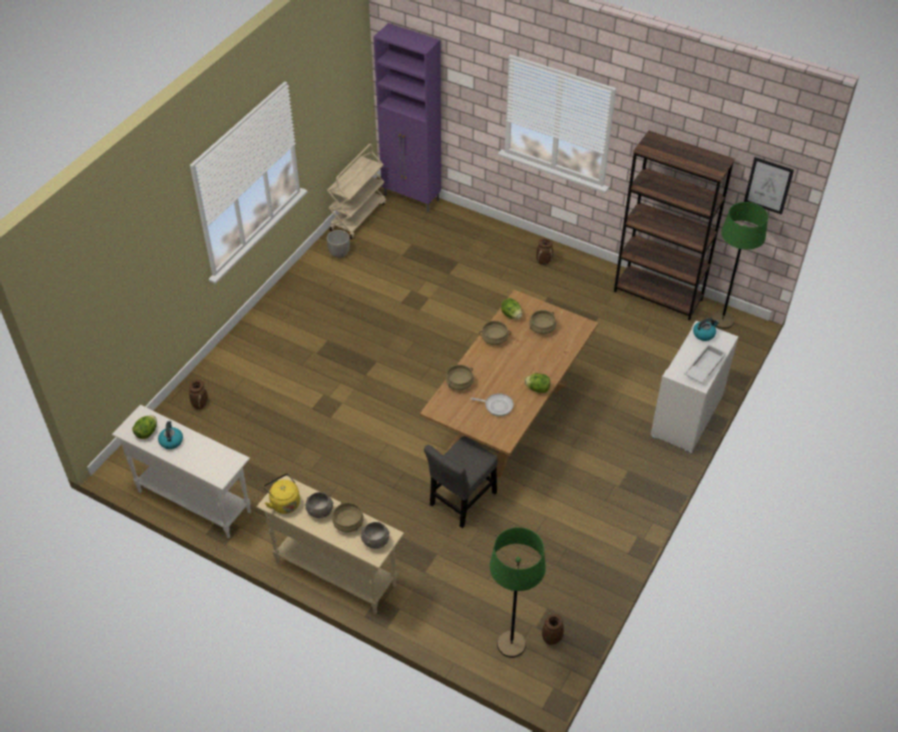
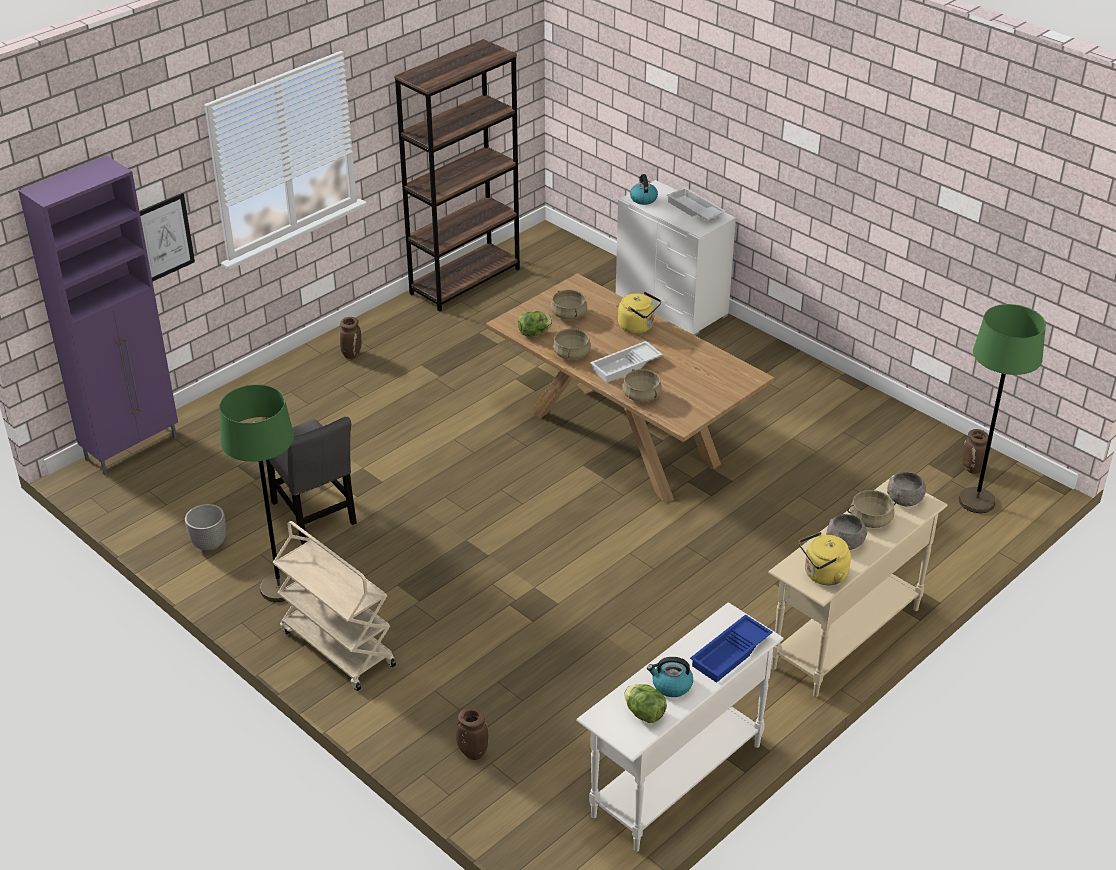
camera: 75 degrees left, 10 degrees down
beige cart [327,144,386,239] -> beige cart moved to [273,521,396,691]
grey chair [424,436,498,528] -> grey chair moved to [266,417,357,545]
frying pan [471,393,514,416] -> none
lettuce [524,373,550,393] -> none
green floor lamp [711,202,768,329] -> green floor lamp moved to [219,384,295,602]
picture [744,157,794,215] -> picture moved to [140,193,195,282]
none -> white tray [590,341,663,383]
none -> yellow kettle [618,292,662,334]
none -> blue tray [690,614,773,683]

